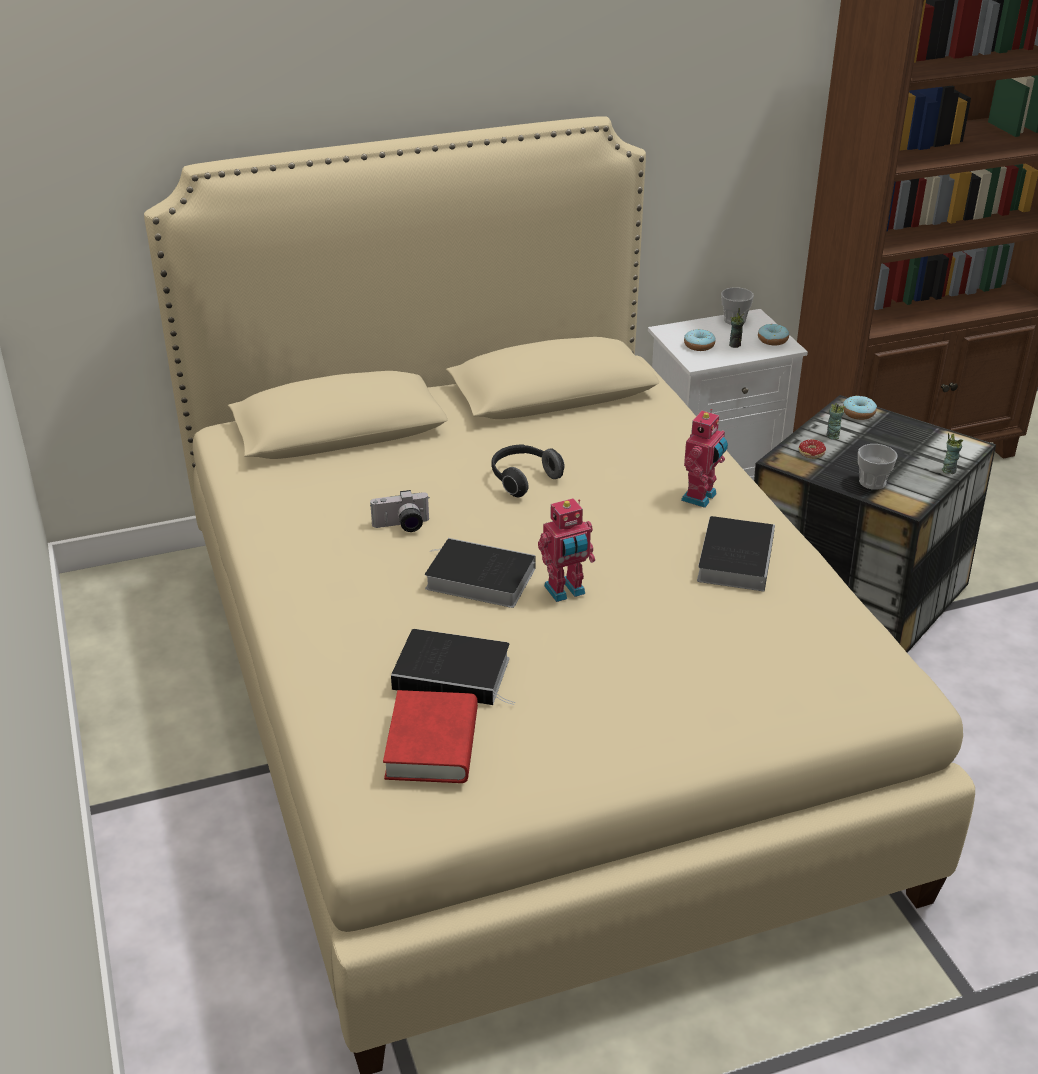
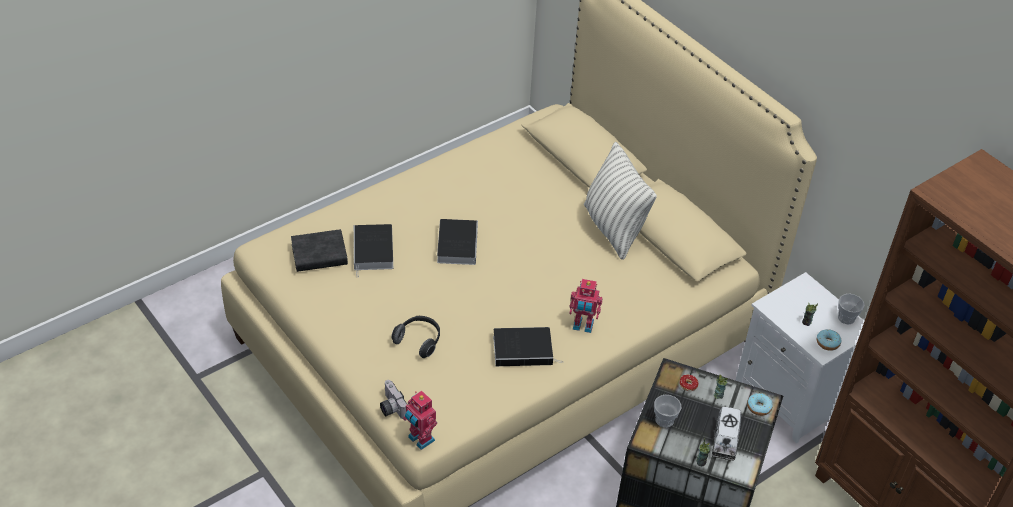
camera: 70 degrees right, 10 degrees up
camera [370,490,430,532] -> camera moved to [380,380,407,419]
red book [383,690,478,783] -> black book [291,229,348,272]
headphones [491,445,564,497] -> headphones moved to [392,316,440,358]
toy robot [538,498,595,602] -> toy robot moved to [403,391,437,450]
donut [684,329,715,351] -> none
none -> pillow [584,142,657,260]
none -> toy truck [712,406,741,461]

